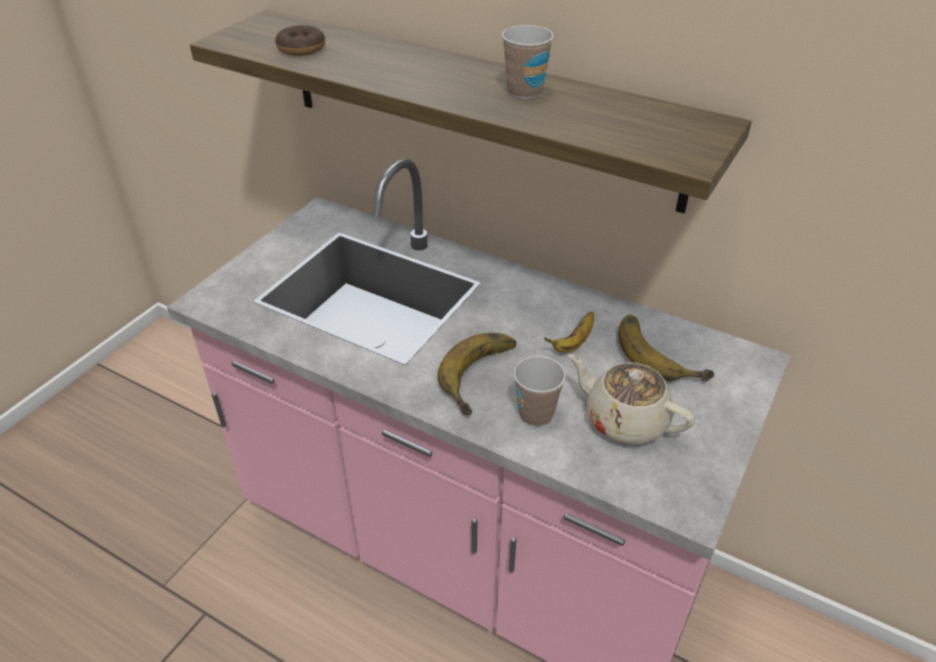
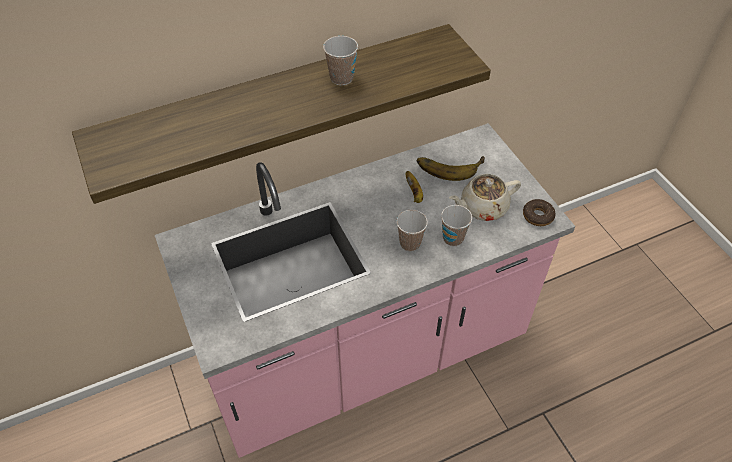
camera: 55 degrees left, 10 degrees up
donut [275,25,325,56] -> donut moved to [523,199,556,226]
banana [437,333,516,415] -> cup [396,210,428,251]

